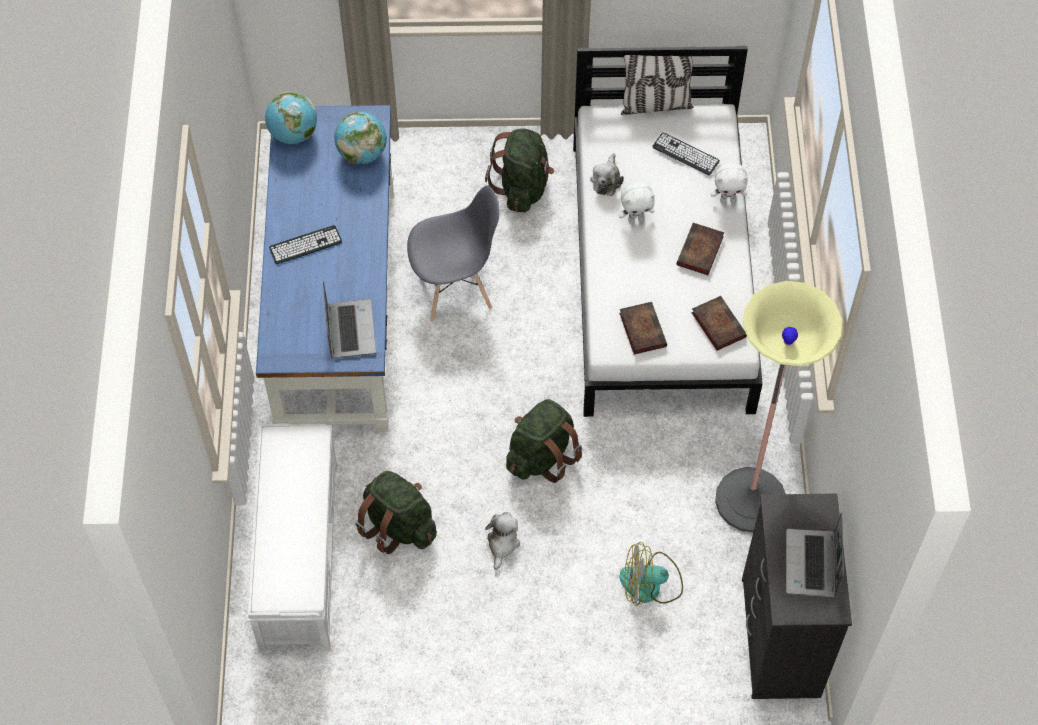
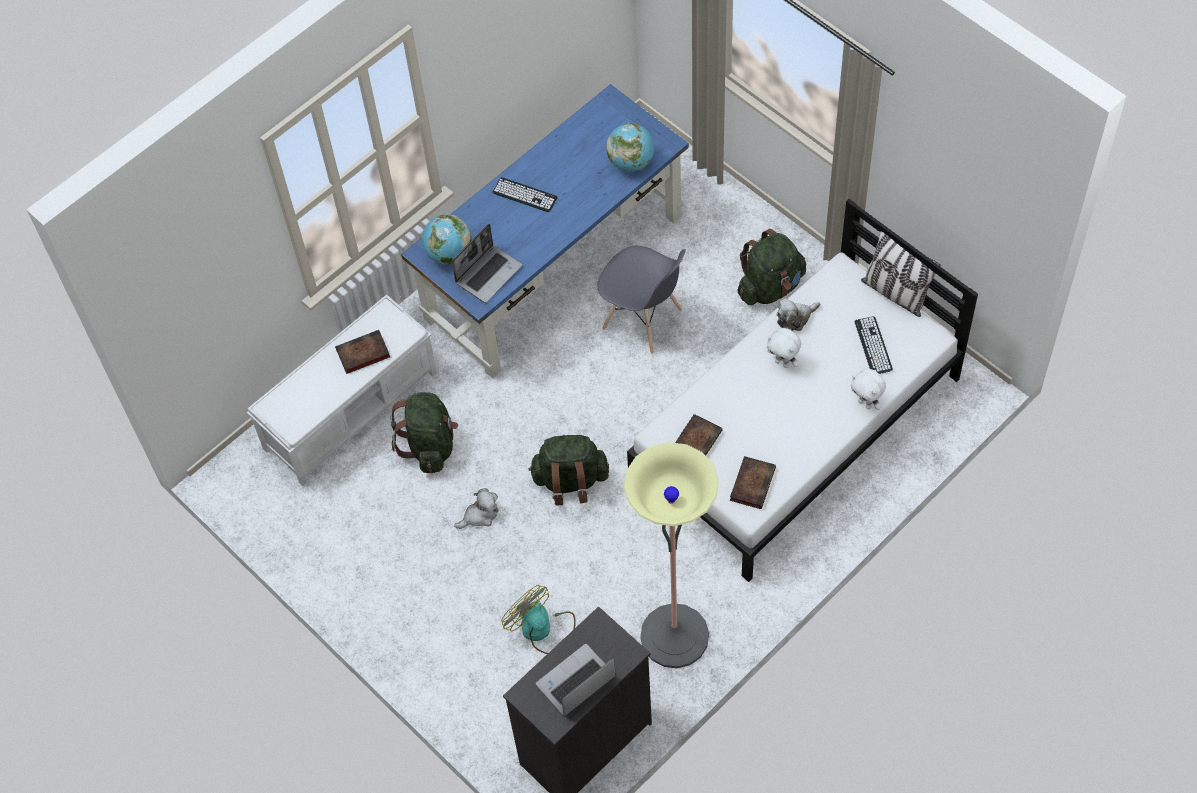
camera: 50 degrees right, 0 degrees up
globe [265,91,317,144] -> globe moved to [422,214,471,265]
book [677,223,724,275] -> book moved to [335,330,390,374]

